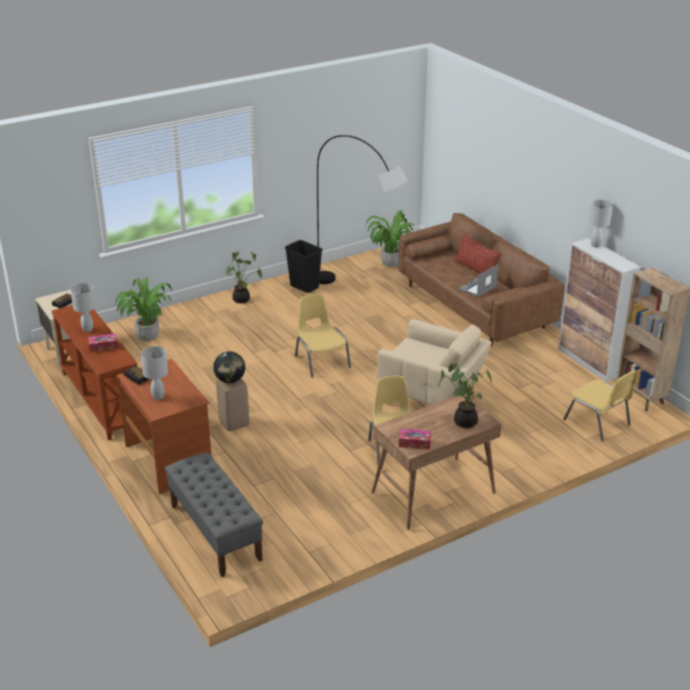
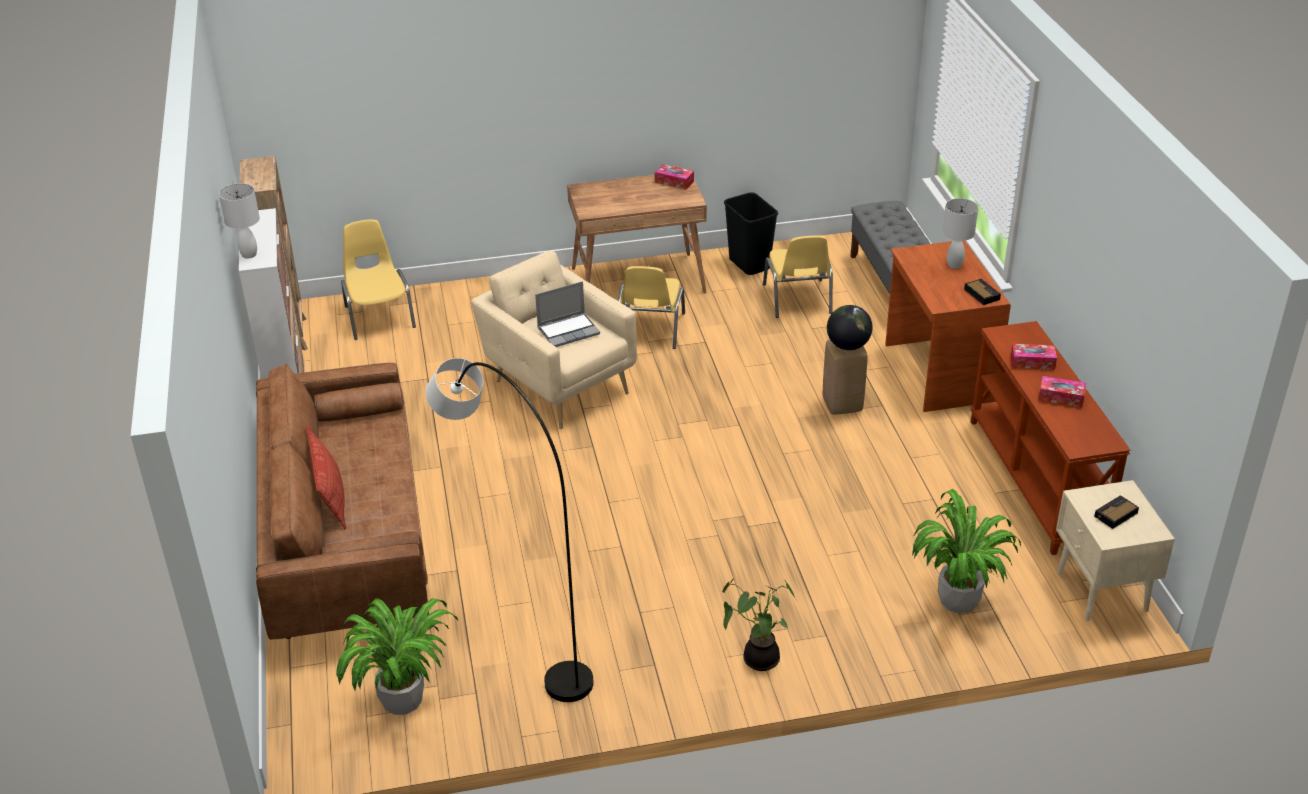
camera: 160 degrees left, 5 degrees up
white table lamp [70,283,96,332] -> tissue box [1038,376,1086,408]
black trash can [285,240,323,293] -> black trash can moved to [724,192,778,275]
yellow chair [295,293,351,378] -> yellow chair moved to [763,235,833,318]
potted plant [438,363,492,428] -> none
laptop [459,264,498,297] -> laptop moved to [535,281,600,347]

